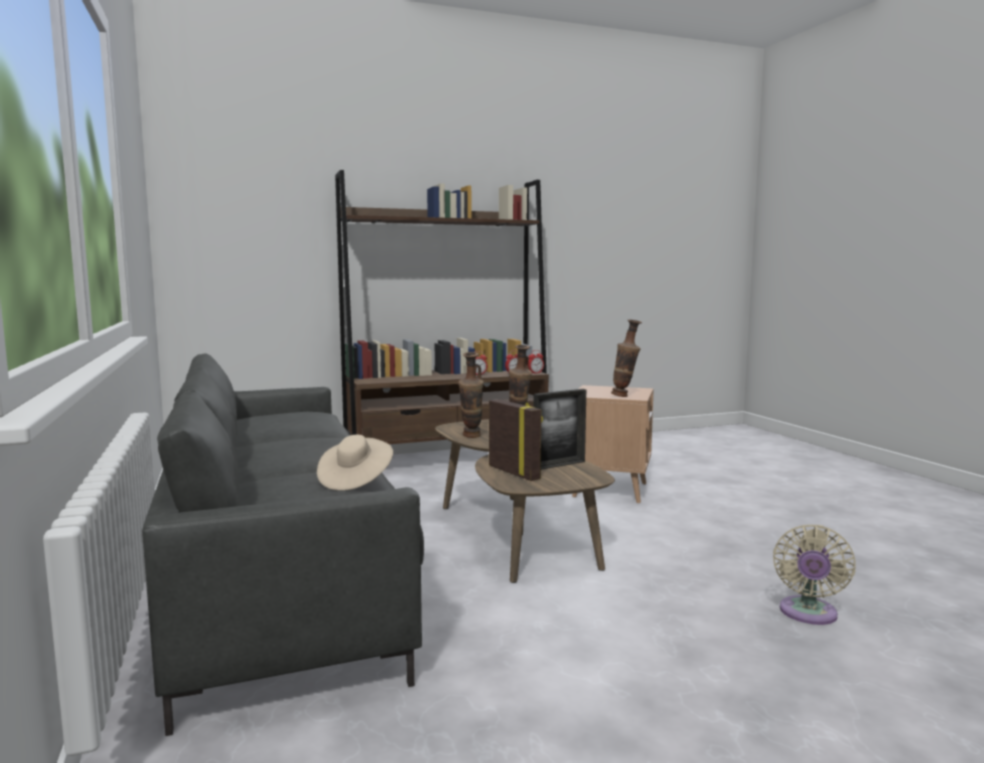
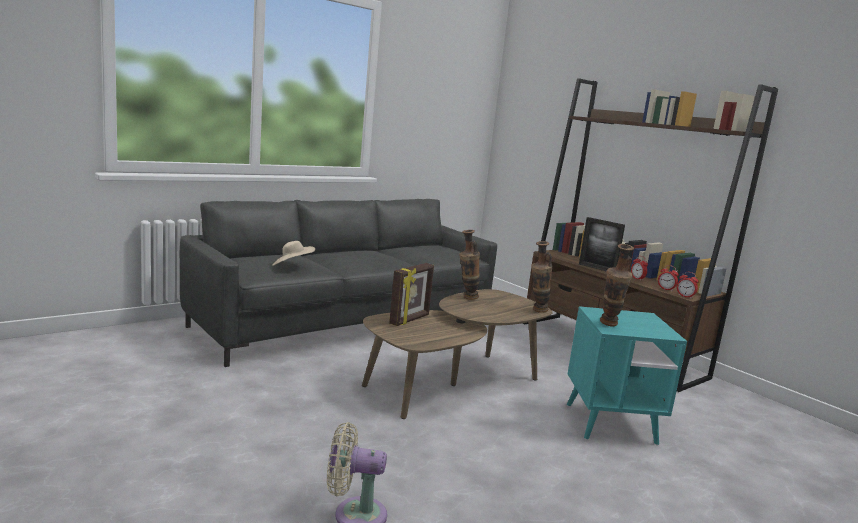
camera: 70 degrees right, 5 degrees up
picture frame [534,389,586,470] -> picture frame moved to [579,217,625,272]
brown side table [572,385,654,504] -> turquoise side table [567,306,687,445]

